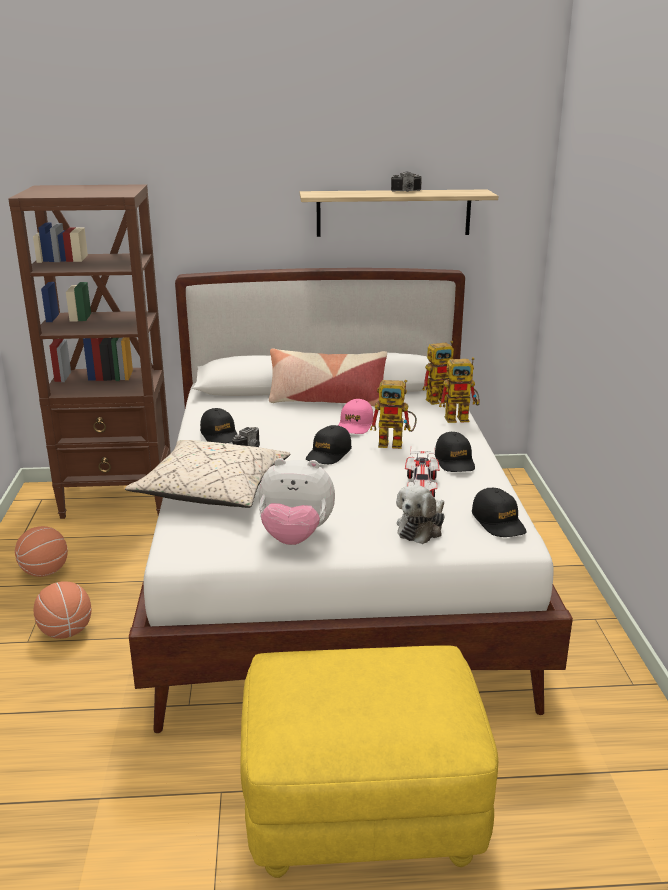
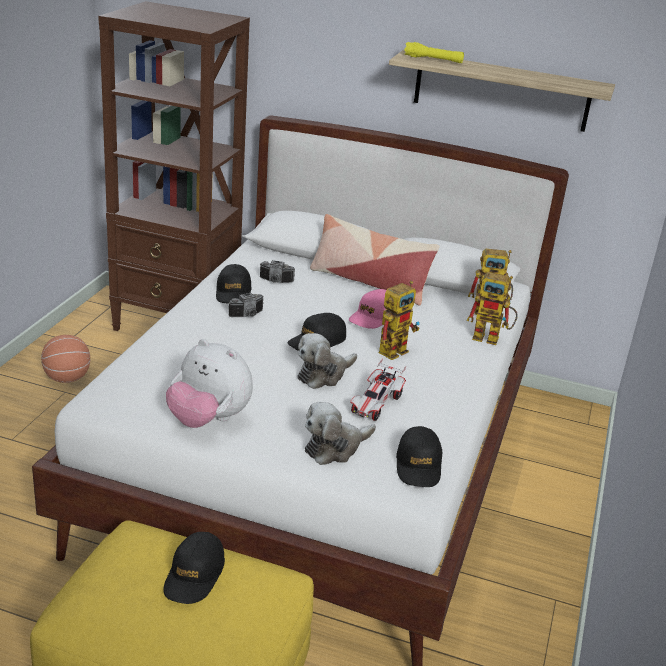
camera: 20 degrees right, 5 degrees up
basketball [33,581,92,639] -> none
beige pillow [125,440,291,508] -> none
toy robot [370,380,417,449] -> toy robot turned 75 degrees counterclockwise [379,281,420,360]
camera [391,172,422,192] -> camera moved to [260,260,295,283]
black cap [435,432,475,472] -> black cap moved to [163,532,225,604]
none -> plush toy [298,333,357,389]
none -> yellow flashlight [404,42,464,63]

